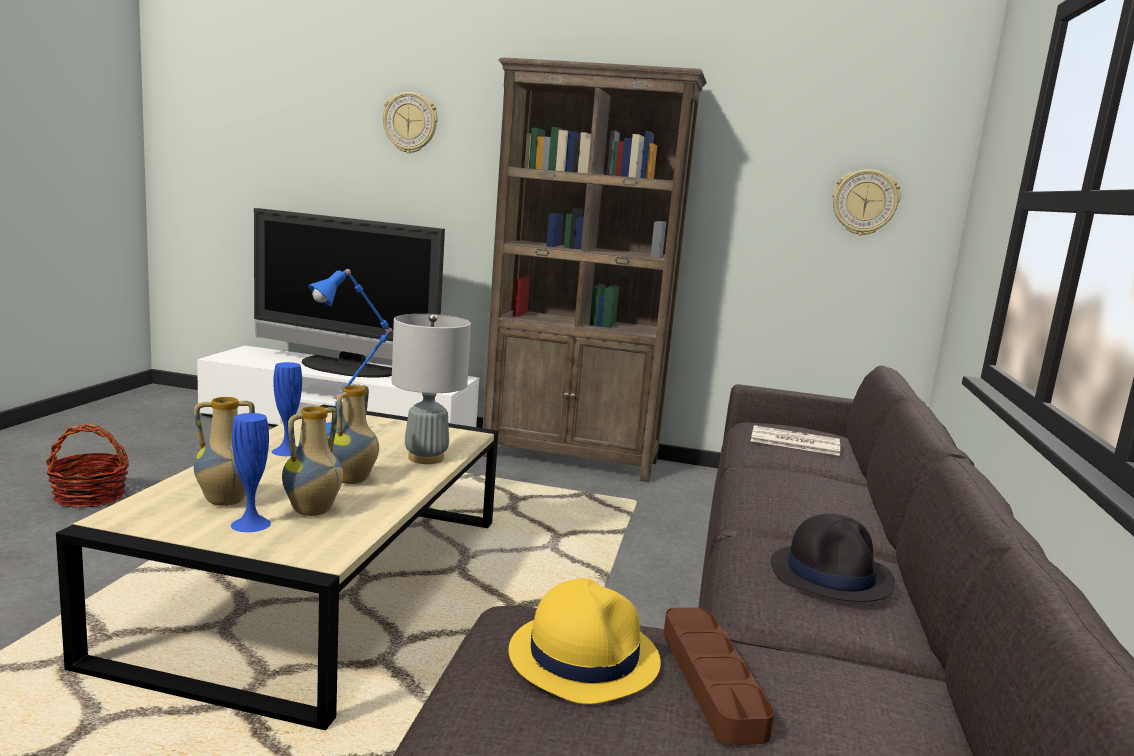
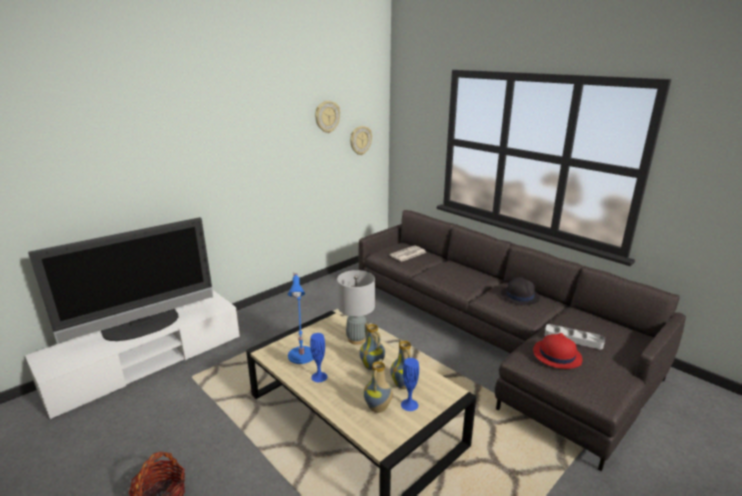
camera: 55 degrees left, 10 degrees up
wall clock [382,92,438,153] -> wall clock moved to [315,101,340,133]
brown bookcase [483,57,707,482] -> none
yellow hat [508,578,661,704] -> red hat [533,333,582,369]
brown tray [663,608,775,745] -> grey tray [545,324,605,349]

